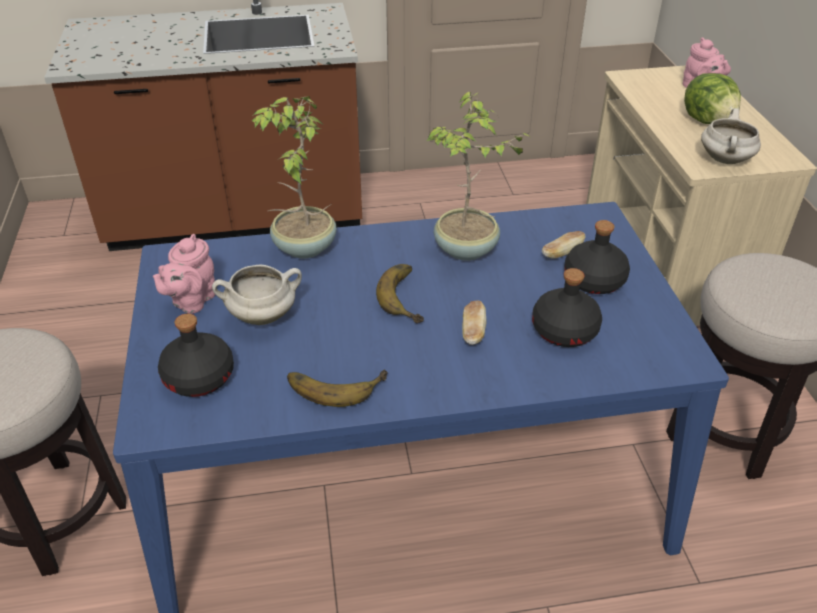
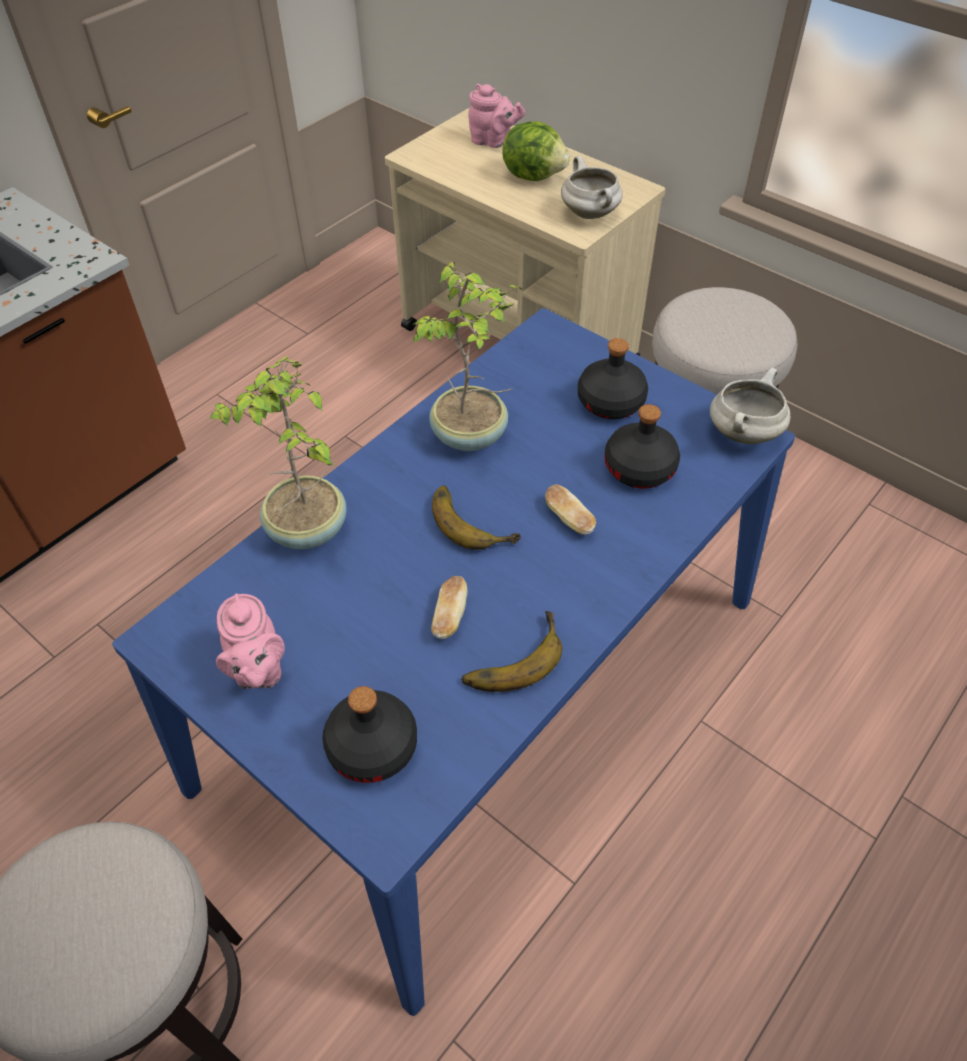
camera: 40 degrees left, 10 degrees up
white cooking pot [212,265,302,325] -> white cooking pot moved to [710,367,790,444]
bread [542,231,585,259] -> bread moved to [431,576,468,639]

